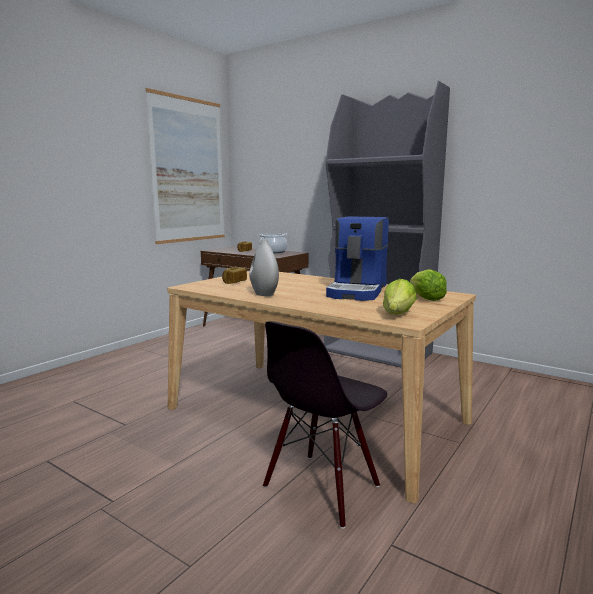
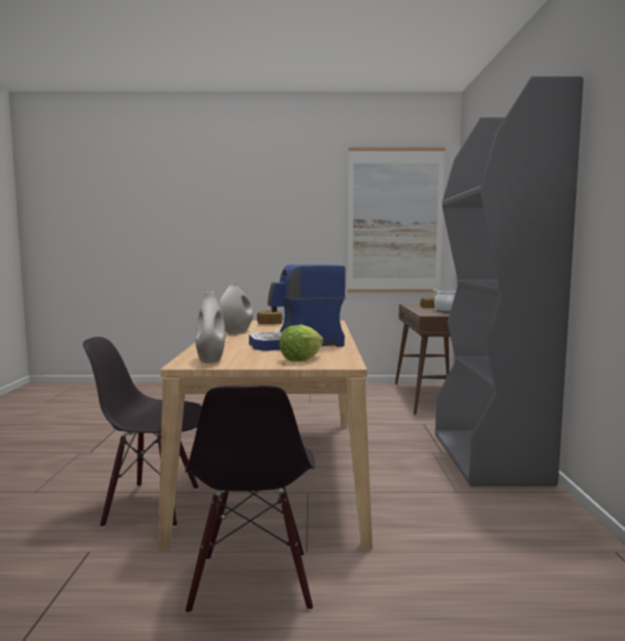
camera: 55 degrees right, 5 degrees down
lettuce [383,279,417,315] -> white vase [195,291,225,363]
none -> black chair [185,385,315,614]

